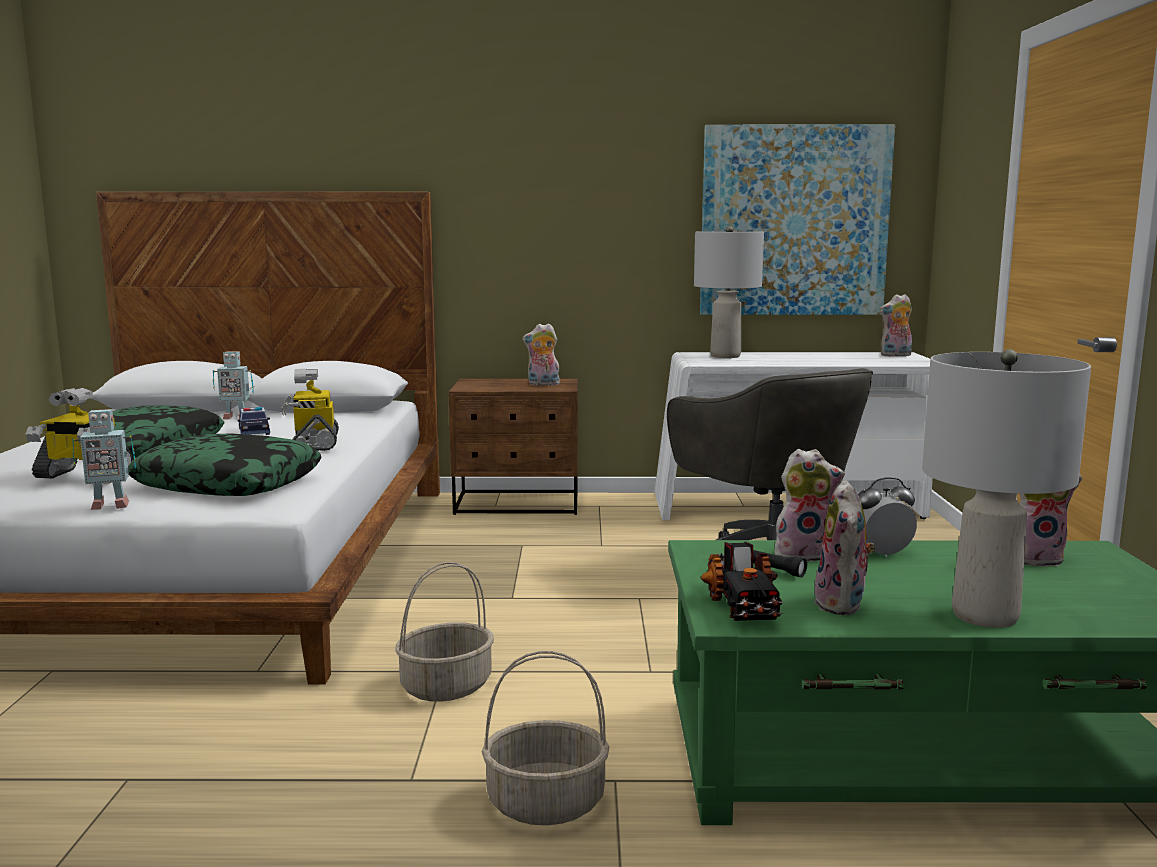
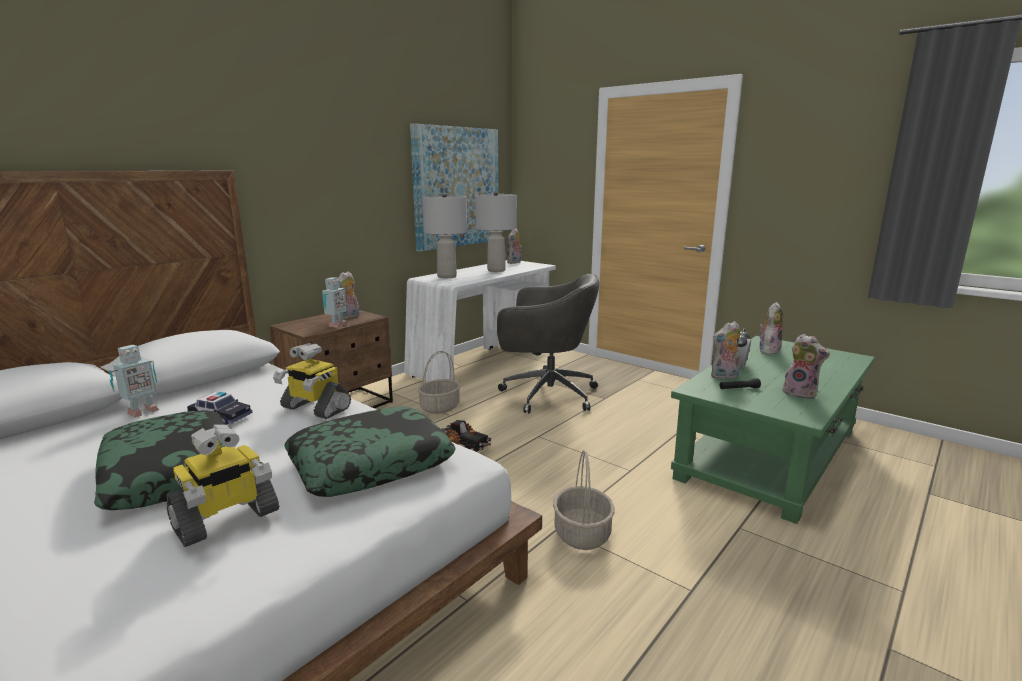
camera: 50 degrees left, 5 degrees up
toy robot [72,409,136,510] -> toy robot moved to [322,277,348,328]
basket [482,651,609,825] -> basket moved to [418,351,461,414]
toy truck [701,542,784,621] -> toy truck moved to [442,420,491,452]
plush toy [774,449,845,562] -> plush toy turned 150 degrees counterclockwise [711,321,740,380]
grey table lamp [922,349,1091,628] -> grey table lamp moved to [475,191,517,272]

